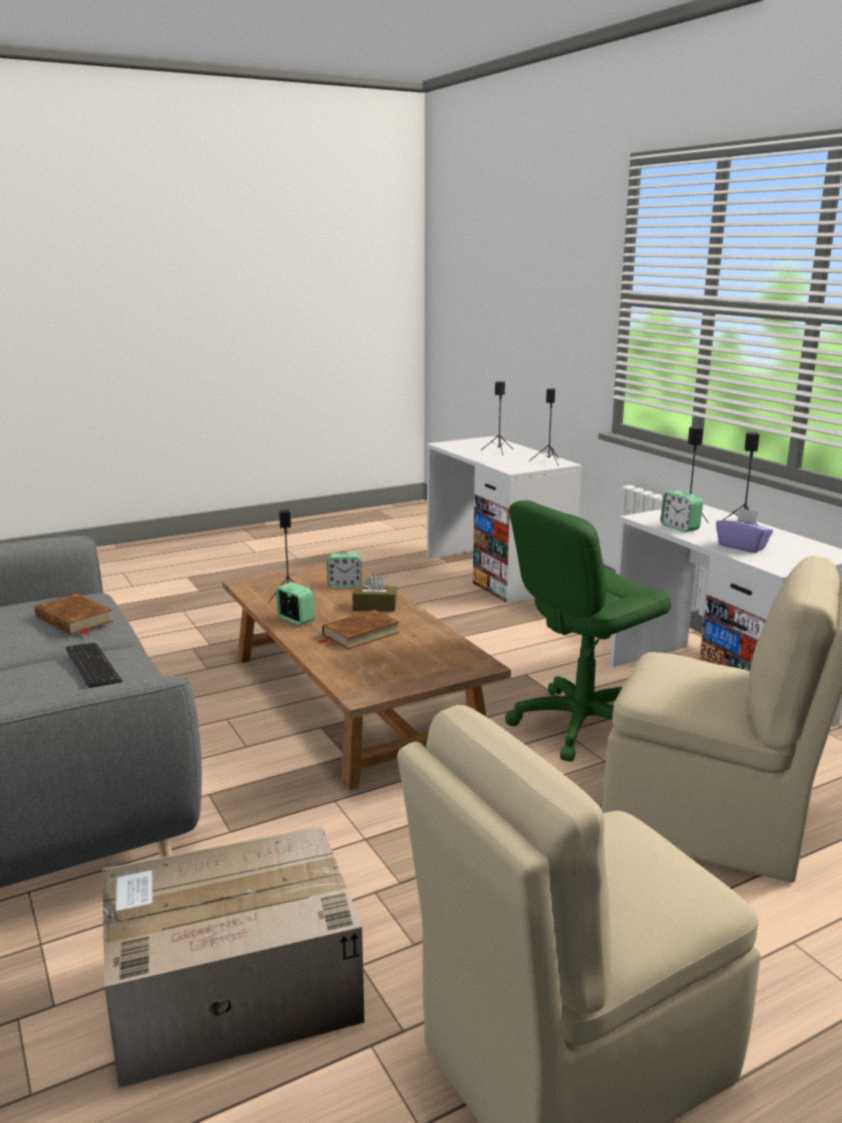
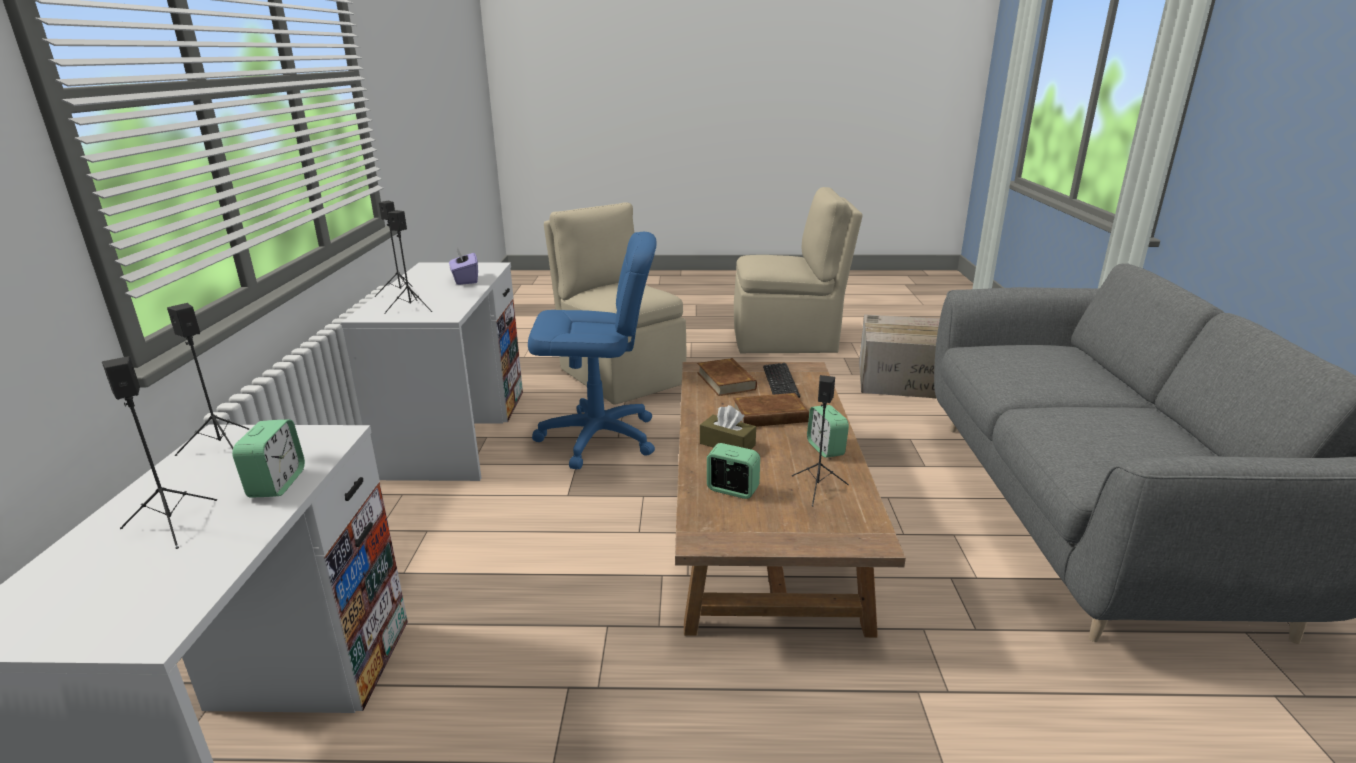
camera: 150 degrees left, 5 degrees up
brown book [35,594,113,636] -> brown book moved to [697,358,757,396]
keyboard [65,643,122,688] -> keyboard moved to [763,363,800,398]
green office chair [505,500,671,762] -> blue office chair [528,232,657,469]
alarm clock [661,491,703,532] -> alarm clock moved to [232,419,305,498]

